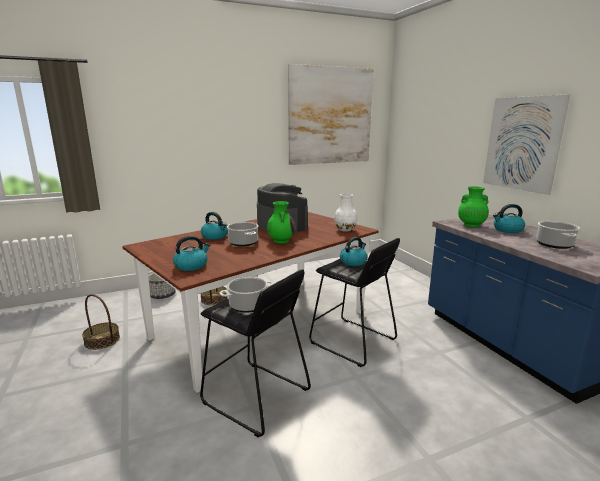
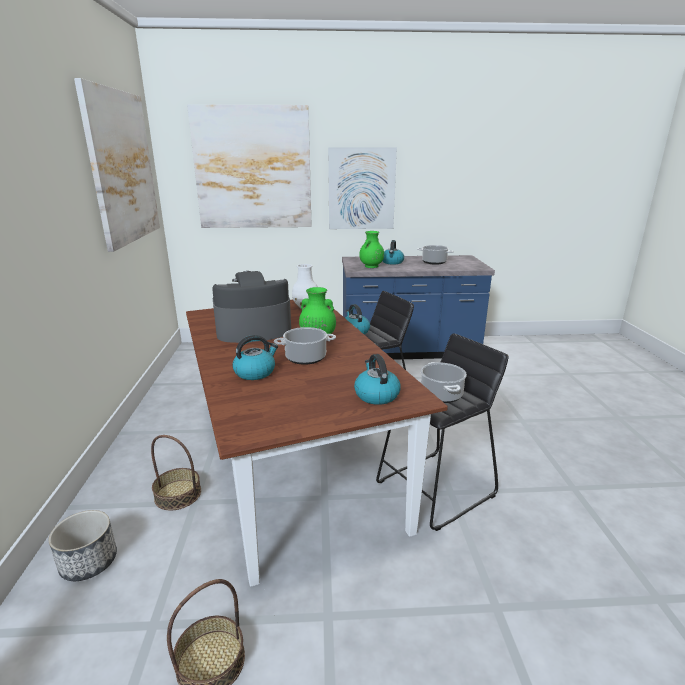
camera: 70 degrees left, 5 degrees up
none -> picture [187,104,312,228]

